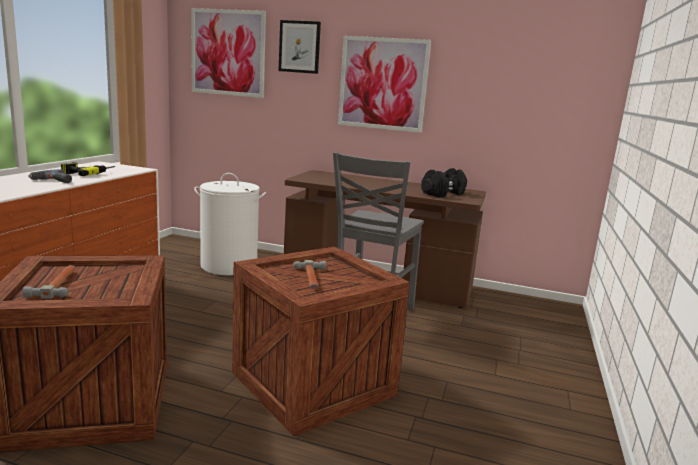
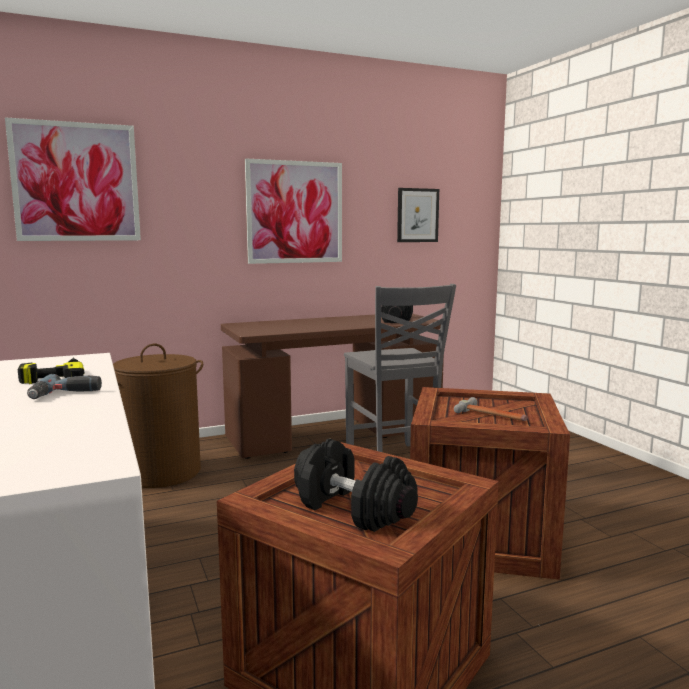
camera: 40 degrees left, 5 degrees down
hammer [22,265,76,299] -> black dumbbell [294,438,418,532]
white laundry basket [194,173,266,275] -> brown laundry basket [113,344,203,488]
picture [279,20,321,74] -> picture moved to [397,188,439,242]

